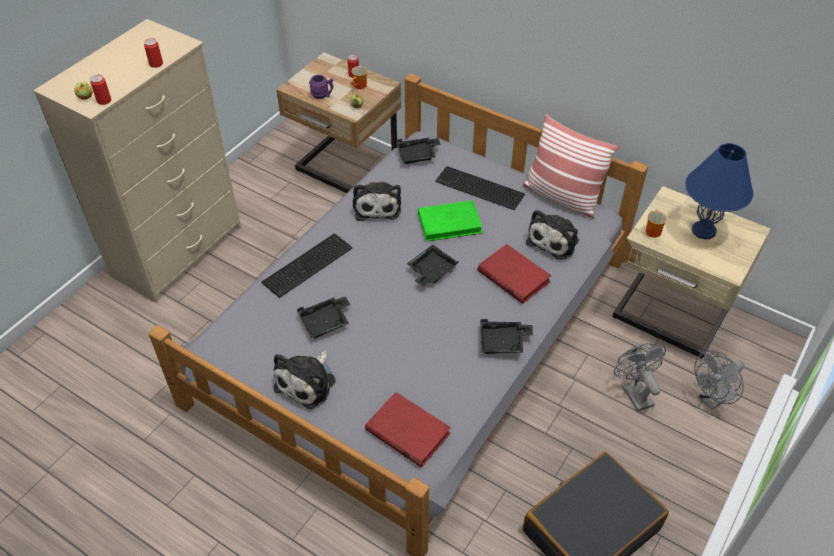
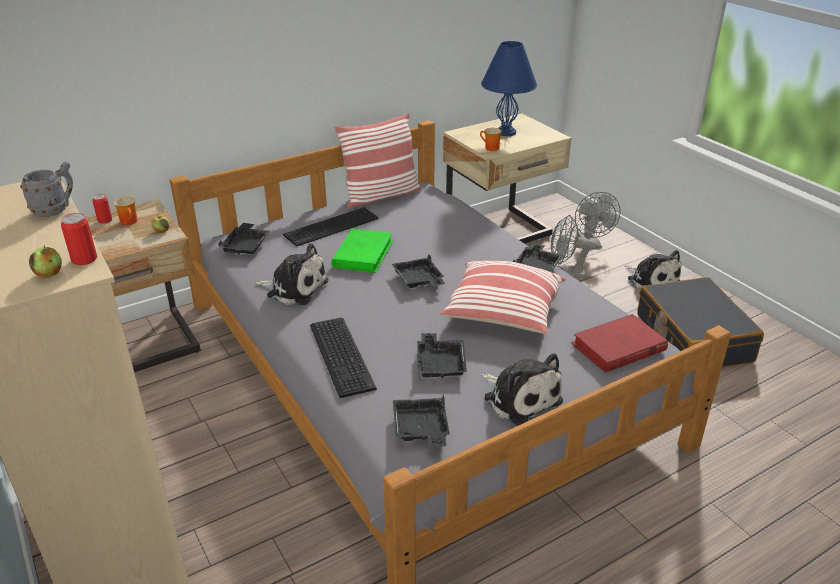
camera: 65 degrees left, 15 degrees down
can [144,38,163,68] -> grey mug [20,162,73,217]
purple mug [309,75,334,99] -> none
red book [477,244,552,304] -> none
plush toy [526,210,579,260] -> plush toy moved to [625,250,681,290]
none -> black tray [393,394,450,447]
none -> pillow [440,261,566,334]

